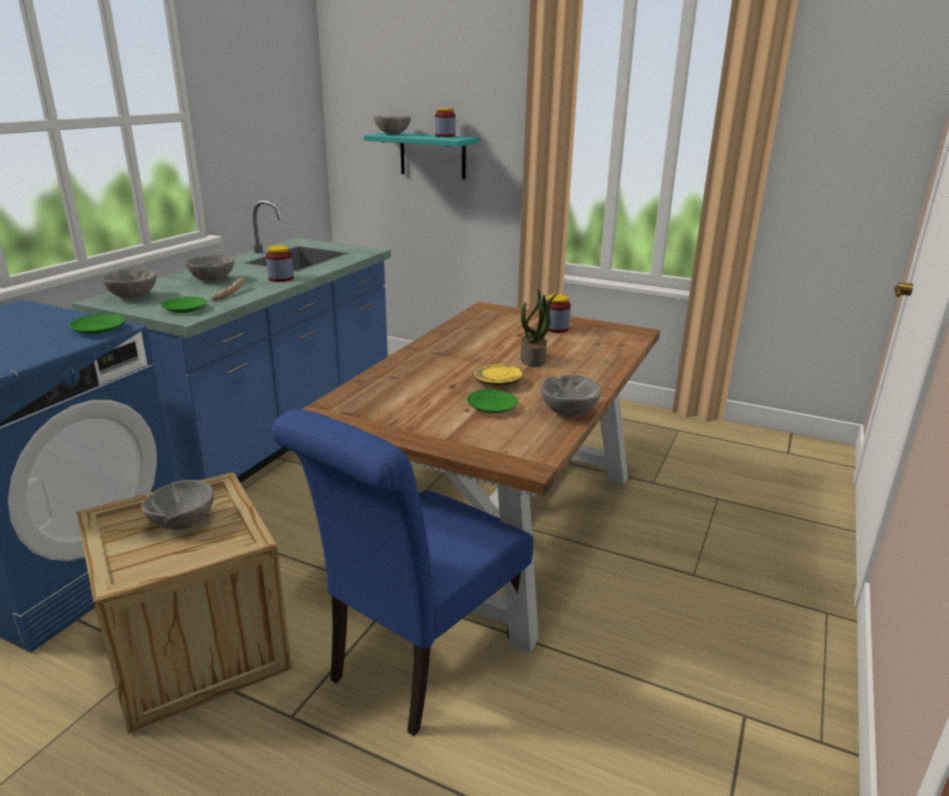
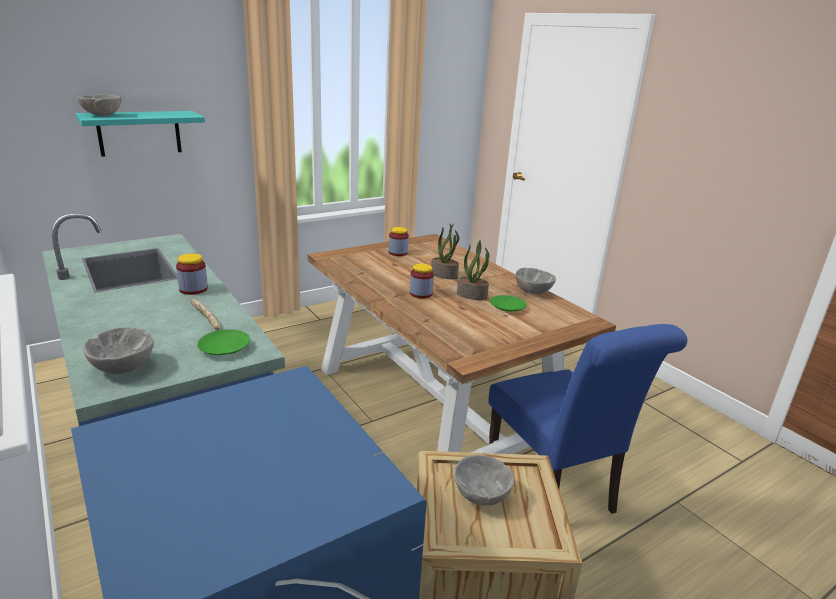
camera: 60 degrees left, 0 degrees up
green plate [69,314,125,334] -> none
grey bowl [185,255,234,282] -> none
jar [435,108,456,137] -> jar moved to [410,263,434,298]
yellow plate [474,364,522,388] -> potted plant [457,240,489,300]

